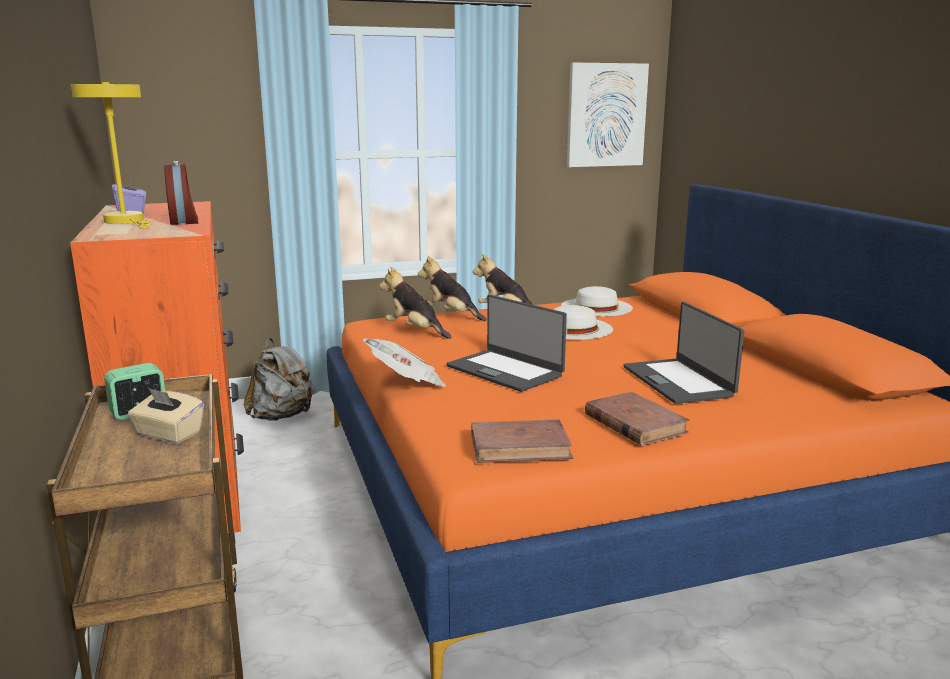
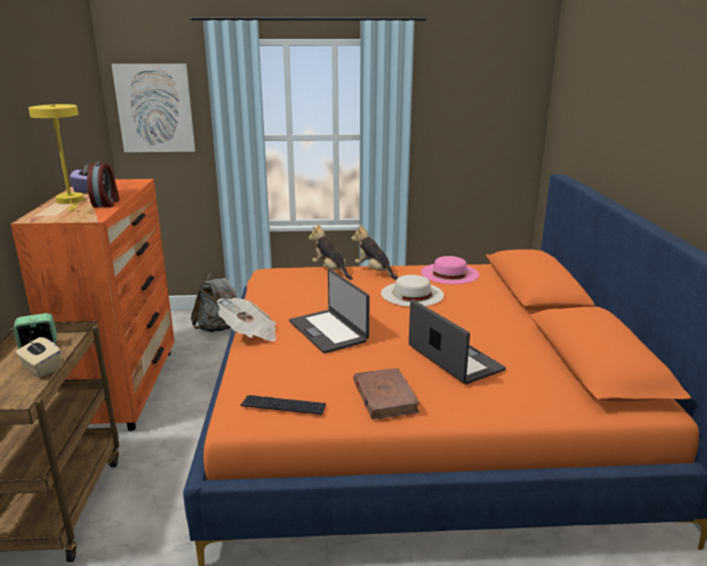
camera: 15 degrees right, 5 degrees up
plush toy [379,266,452,339] -> none
brown book [471,419,574,463] -> keyboard [241,395,326,415]
white hat [561,286,633,316] -> pink hat [421,256,479,284]
picture [567,63,649,167] -> picture moved to [111,64,195,152]
laptop [623,302,744,404] -> laptop turned 150 degrees clockwise [409,299,506,384]

